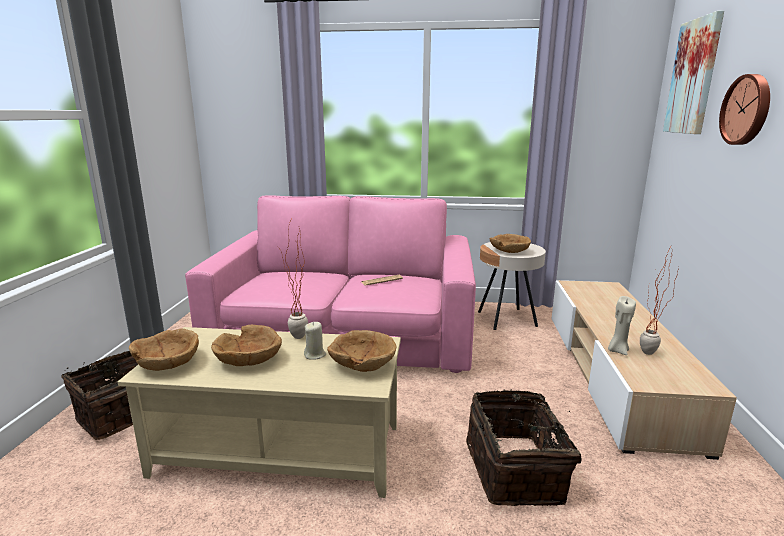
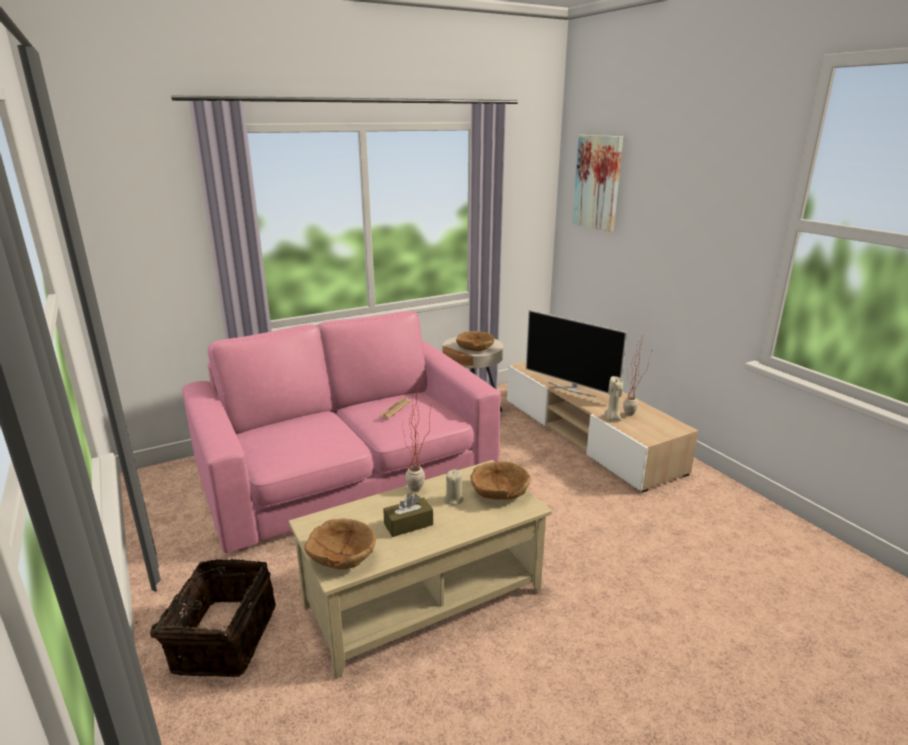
camera: 35 degrees left, 5 degrees up
brown bowl [211,325,282,366] -> brown tissue box [383,494,433,537]
basket [466,389,582,506] -> none
wall clock [719,74,770,145] -> none
none -> television [526,310,627,397]

